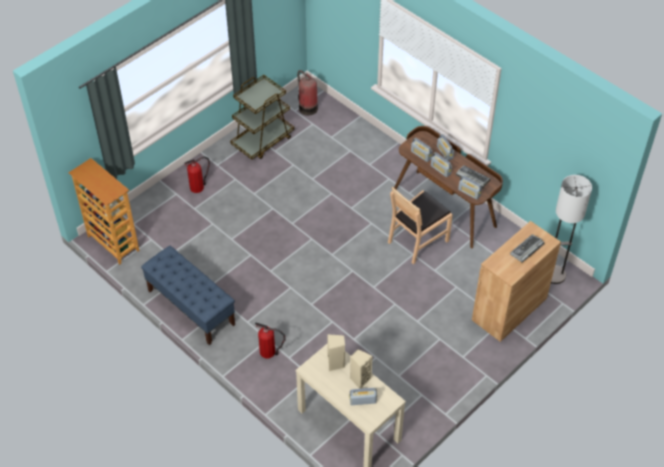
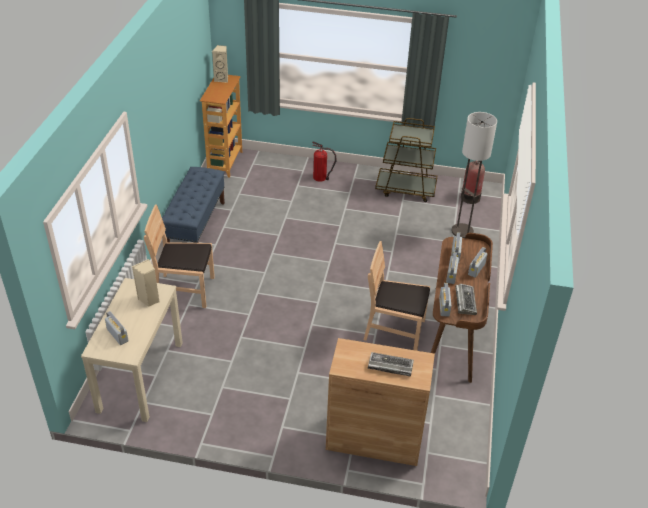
camera: 55 degrees right, 10 degrees down
fire extinguisher [255,323,286,358] -> brown chair [144,204,215,308]
beige speaker [350,349,373,389] -> beige speaker moved to [212,45,228,83]
floor lamp [551,175,592,284] -> floor lamp moved to [452,112,497,238]

